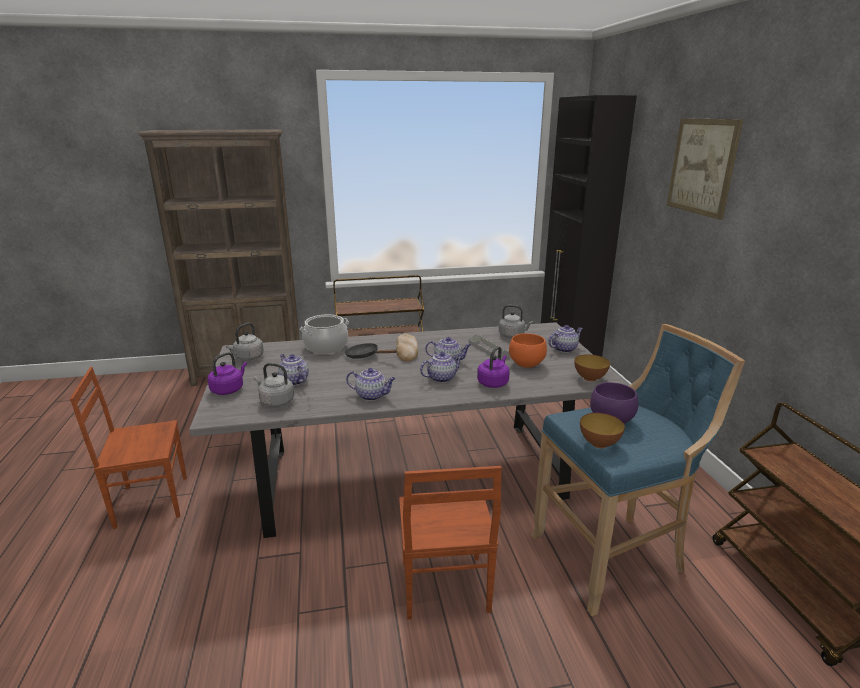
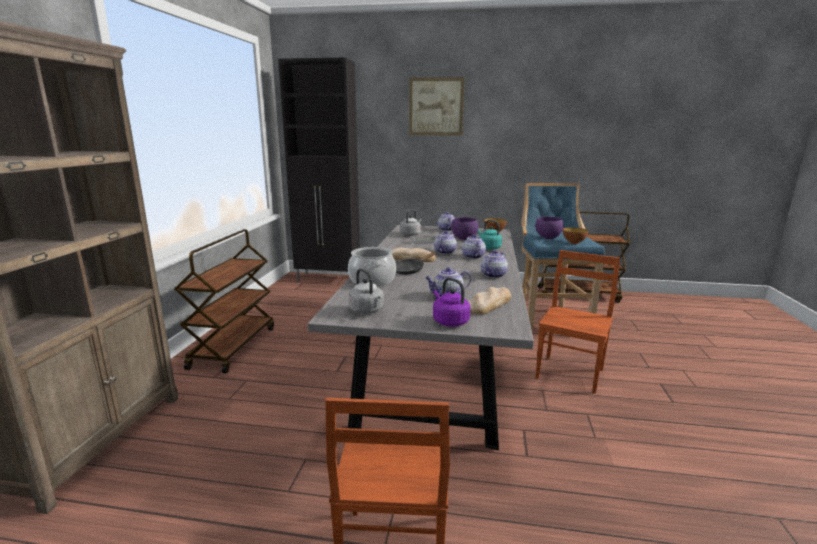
camera: 70 degrees left, 5 degrees down
grey kettle [254,363,294,407] -> bread [468,287,511,315]
brown chair [399,466,502,620] -> brown chair turned 75 degrees counterclockwise [536,250,620,394]
purple kettle [477,346,510,388] -> turquoise kettle [477,220,502,250]
orange bowl [509,333,547,368] -> purple bowl [451,217,479,240]

